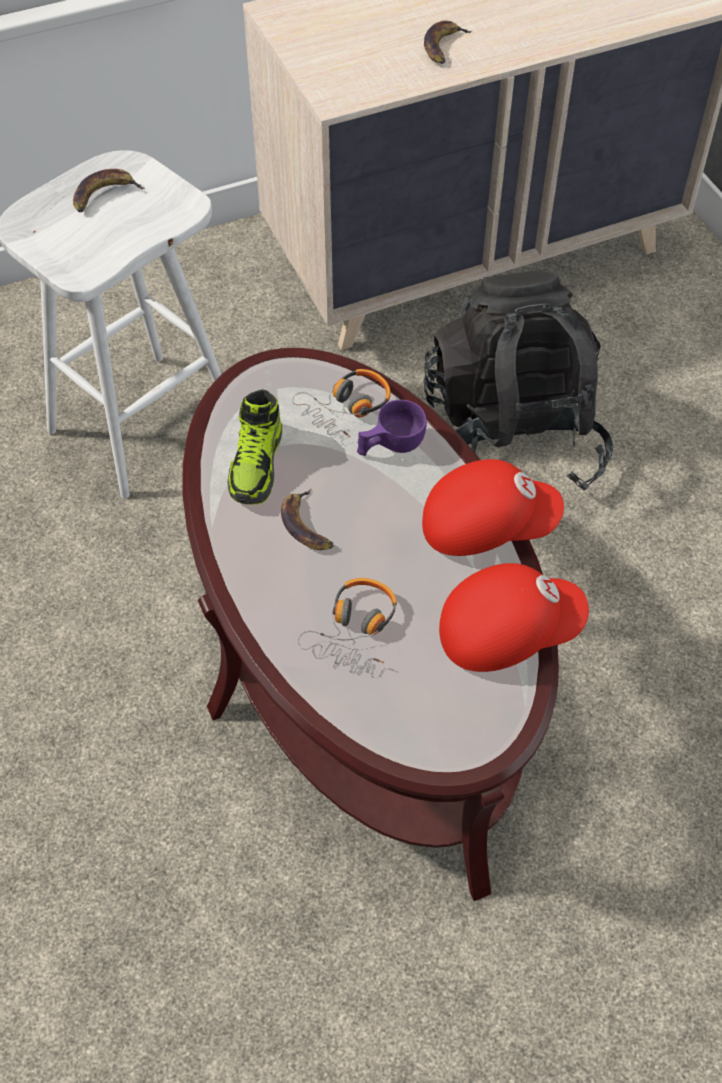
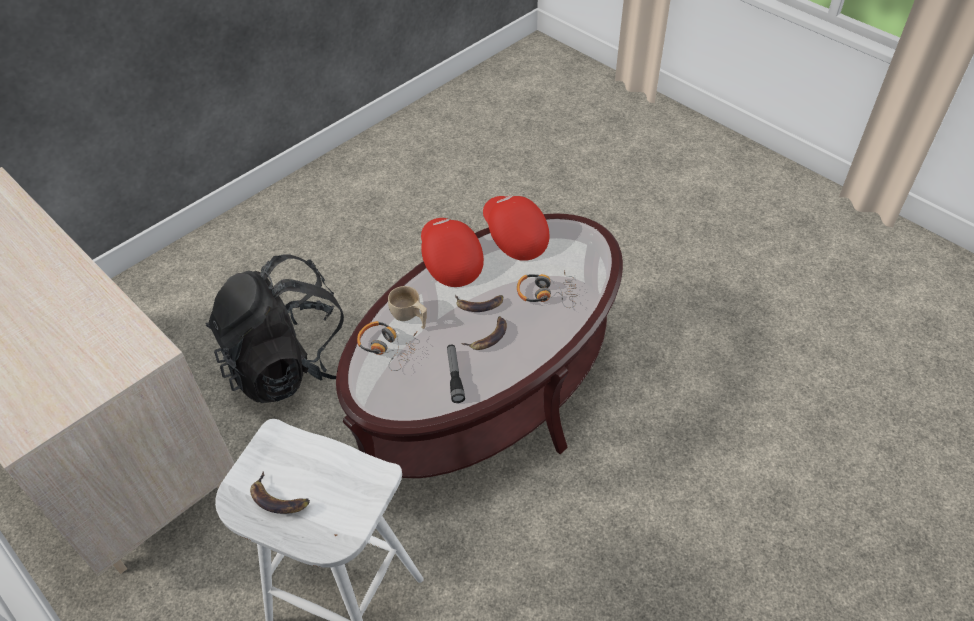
camera: 110 degrees left, 5 degrees down
shoe [228,389,282,505] -> flashlight [447,345,465,403]
purple cup [357,400,427,456] -> beige cup [388,286,427,329]
banana [424,20,473,64] -> banana moved to [455,295,503,312]

